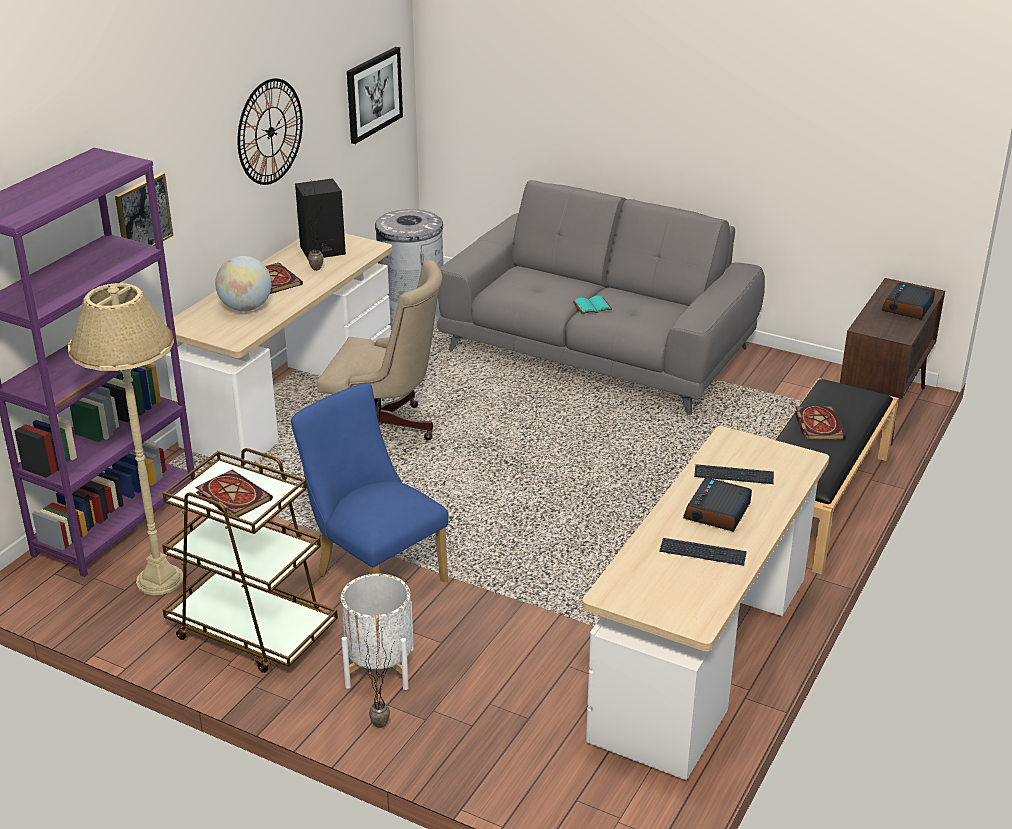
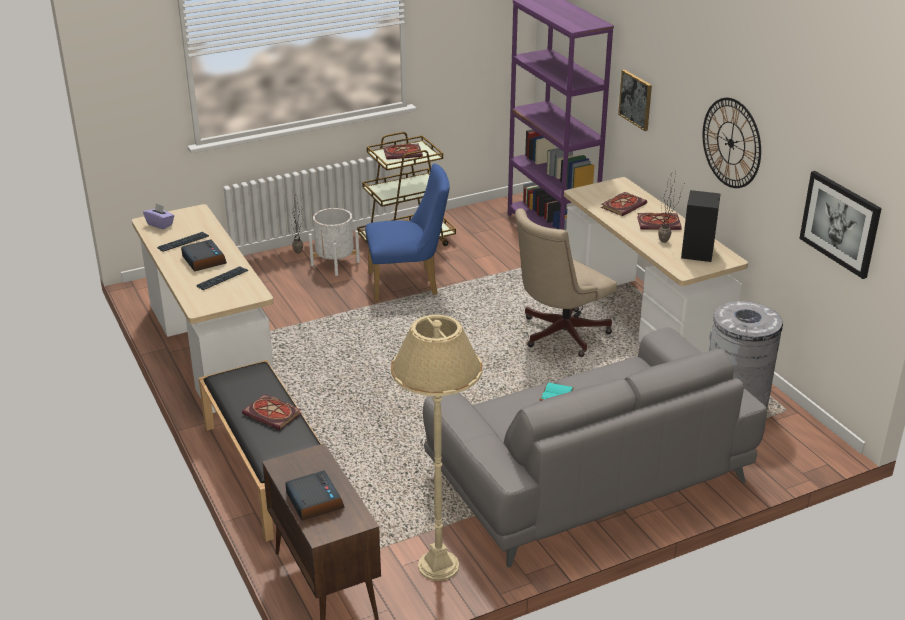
camera: 125 degrees right, 0 degrees up
beige floor lamp [68,283,183,595] -> beige floor lamp moved to [391,315,482,581]
globe [215,256,271,311] -> book [601,192,647,216]
none -> purple tissue box [143,203,174,229]

